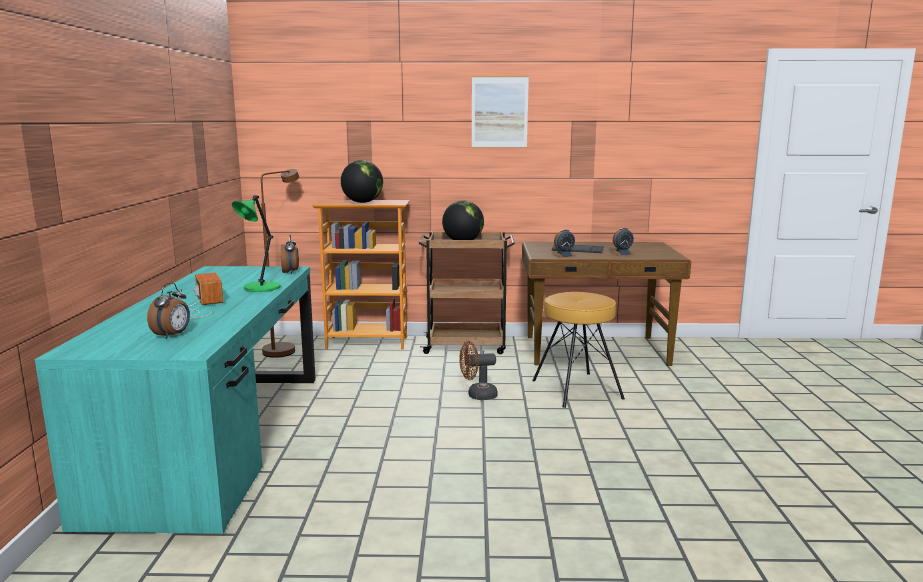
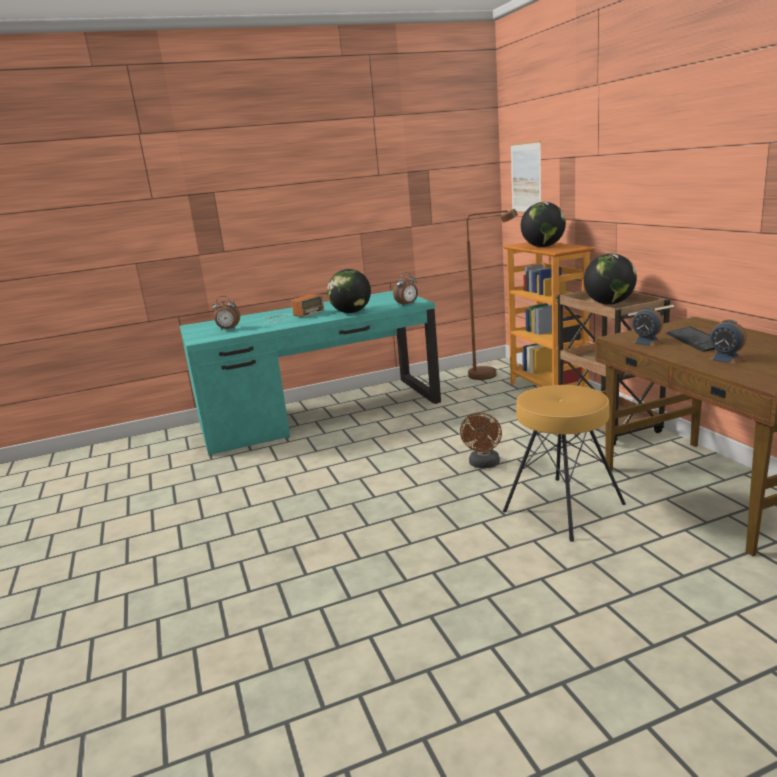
camera: 70 degrees right, 5 degrees up
green table lamp [232,195,280,292] -> globe [327,269,371,313]
brown fan [459,341,498,400] -> brown fan turned 135 degrees counterclockwise [460,413,502,468]
picture [472,76,529,148] -> picture moved to [510,141,541,213]

